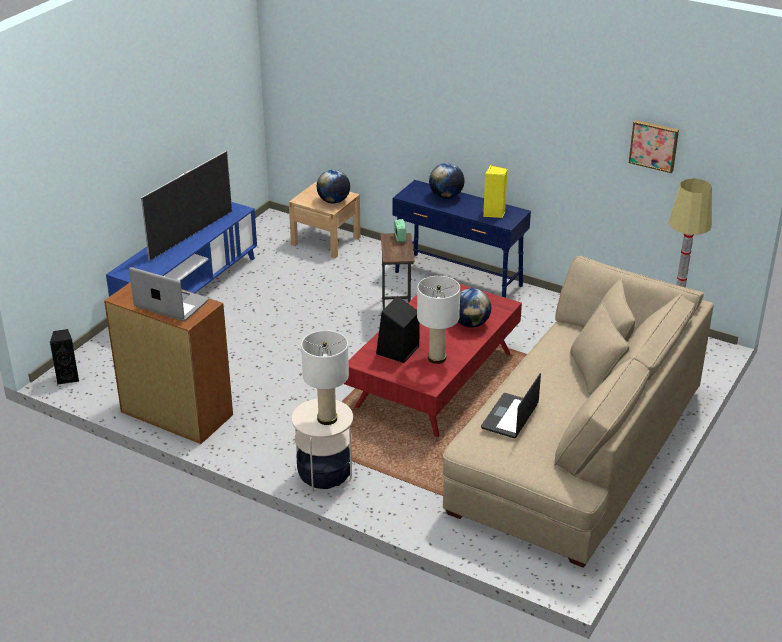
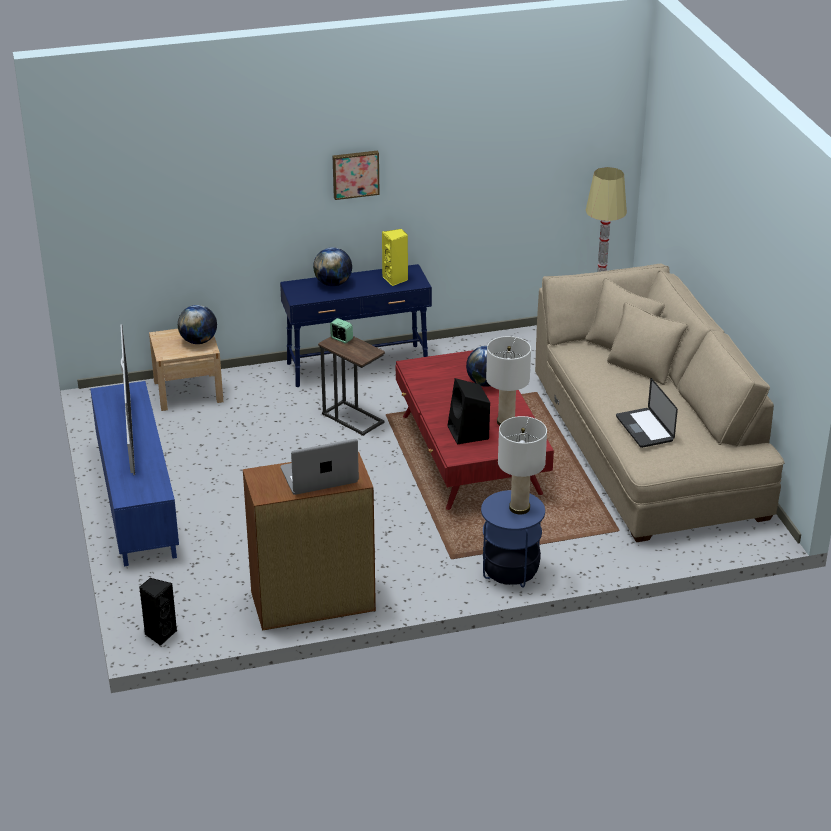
camera: 45 degrees left, 0 degrees up
beige side table [292,399,353,492] -> blue side table [481,490,545,588]
picture [629,120,679,173] -> picture moved to [333,150,380,200]

